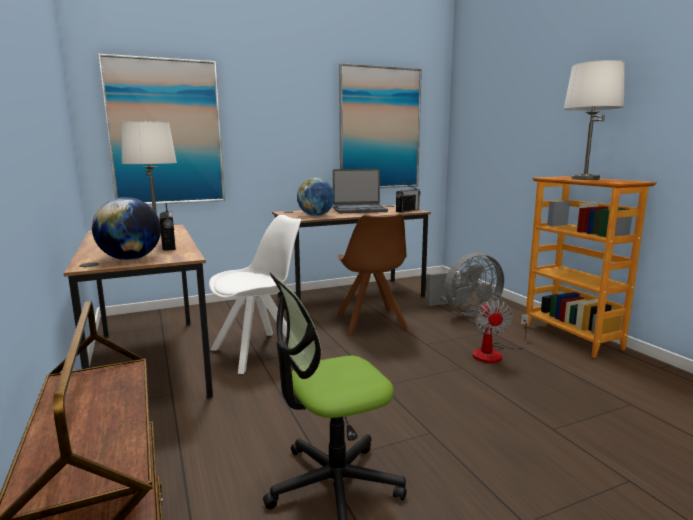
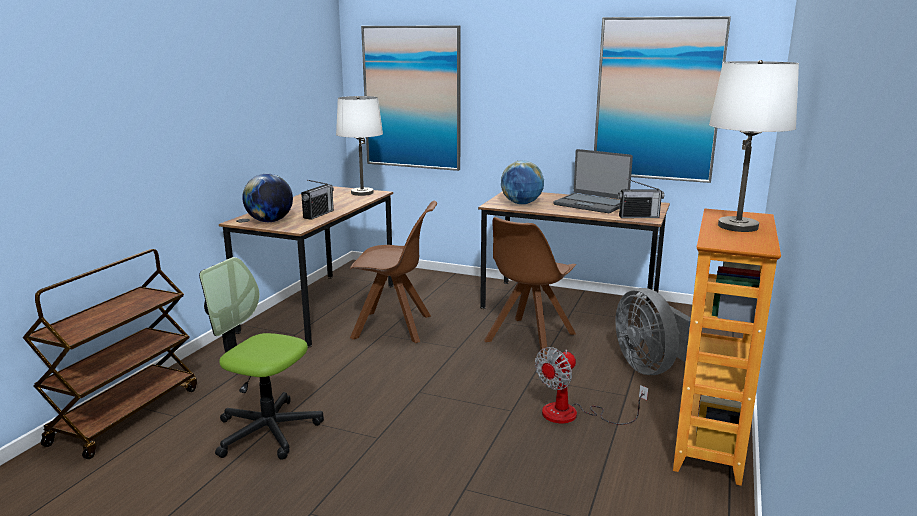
camera: 45 degrees right, 5 degrees up
white chair [209,215,301,374] -> brown chair [350,201,437,343]
grey fan [426,253,504,317] -> grey fan turned 45 degrees clockwise [615,288,691,375]

